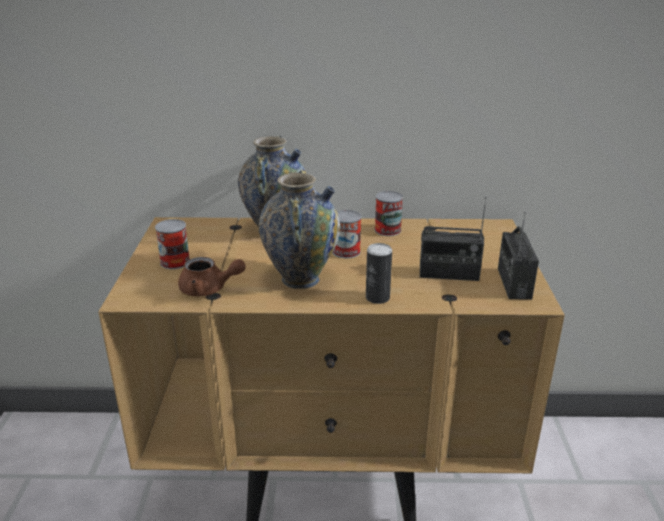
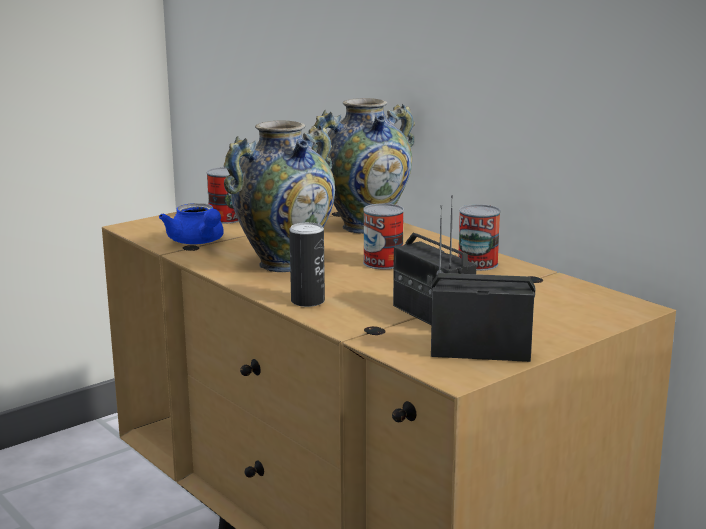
camera: 50 degrees right, 10 degrees down
brown teapot [178,257,246,296] -> blue teapot [159,203,224,244]
radio [498,212,539,300] -> radio turned 45 degrees clockwise [431,205,535,362]

